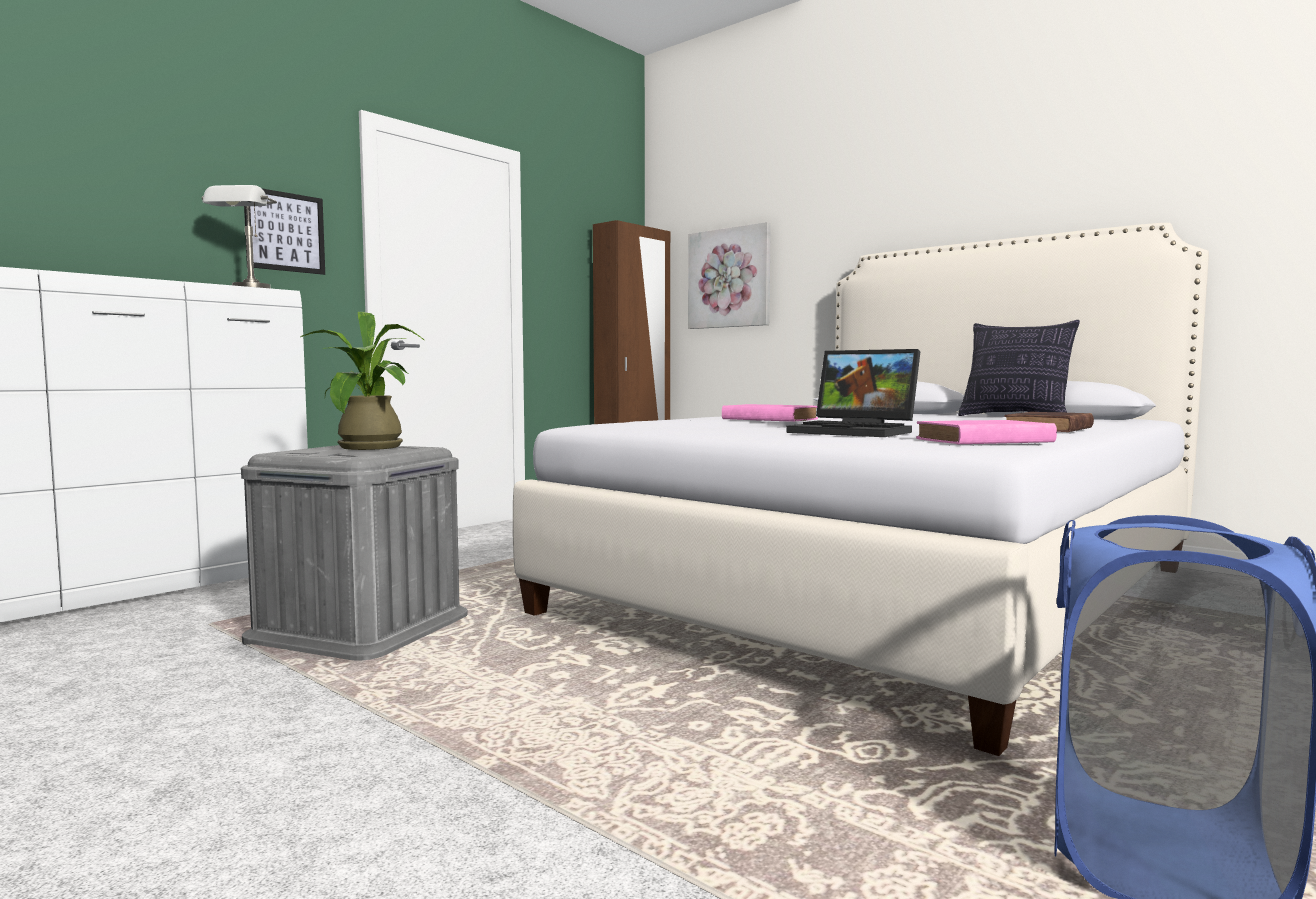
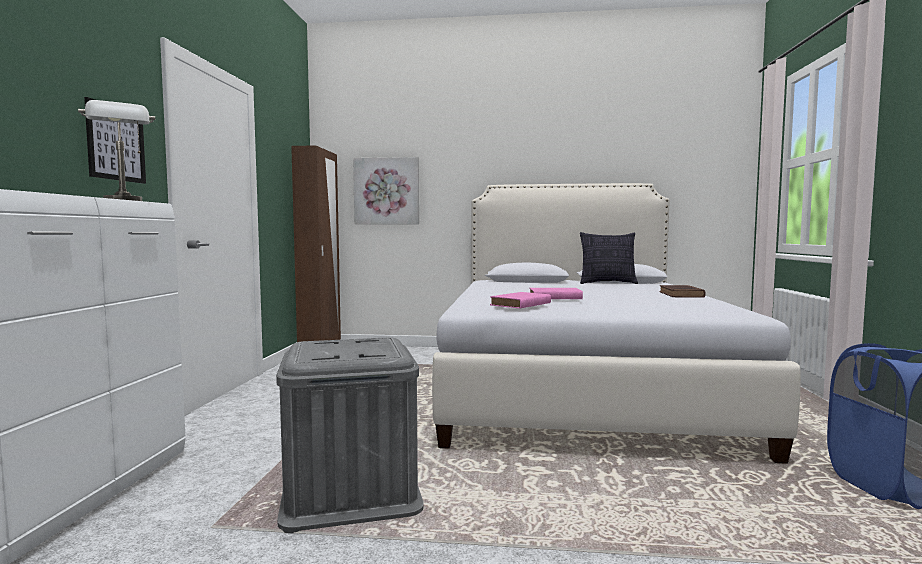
camera: 35 degrees left, 0 degrees up
potted plant [300,312,424,450] -> none
laptop [787,349,921,437] -> none
pink book [916,420,1057,444] -> pink book moved to [490,292,551,309]

